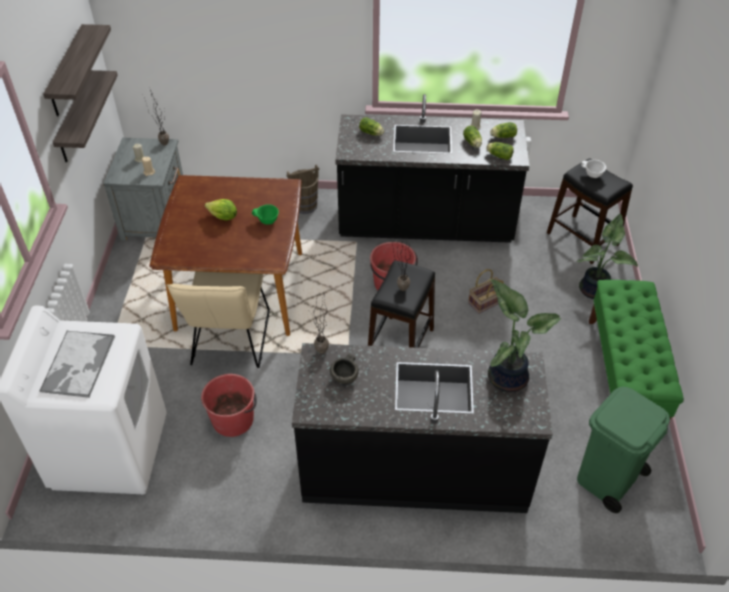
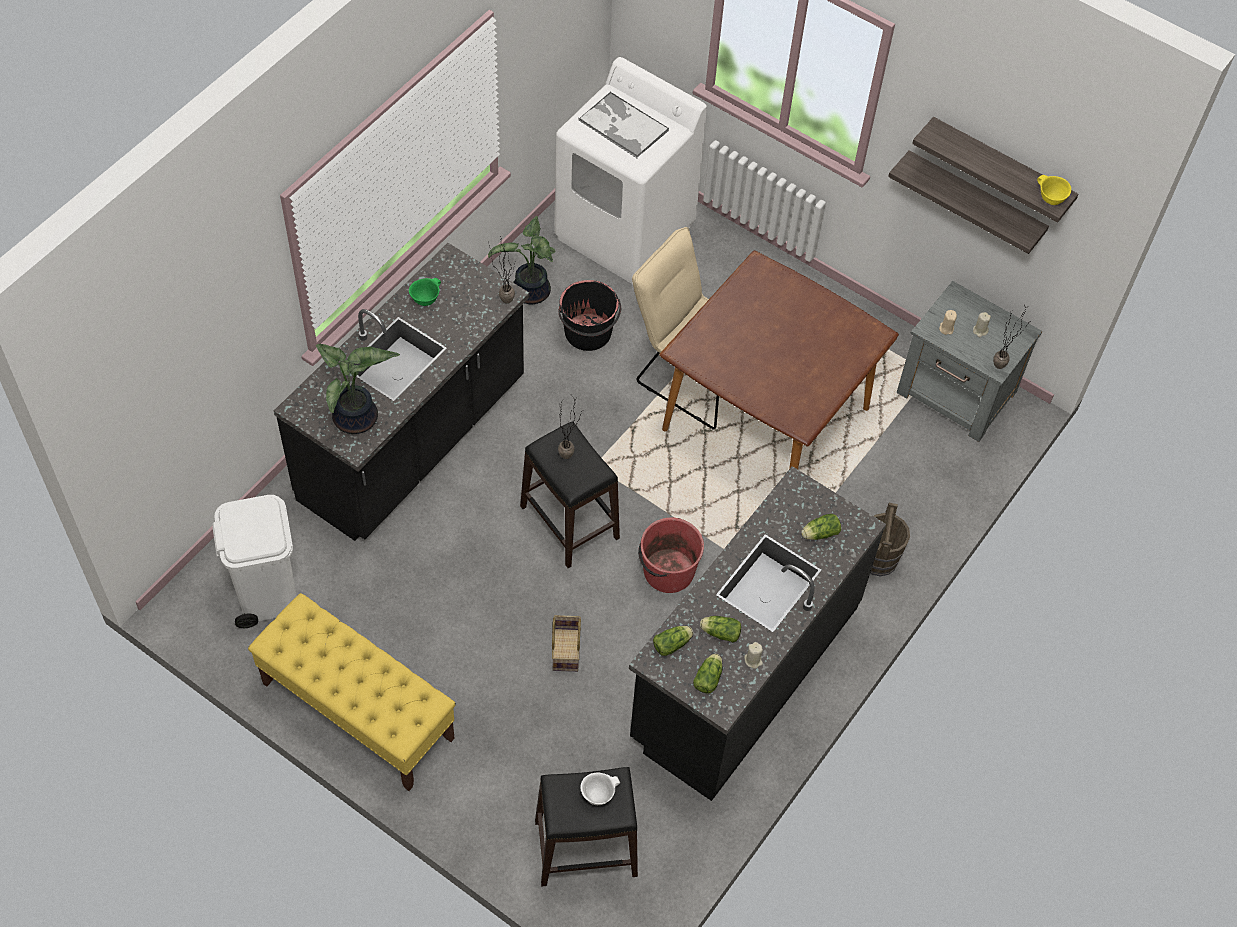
camera: 120 degrees right, 10 degrees up
red bucket [201,374,257,437] -> black bucket [558,280,621,351]
lettuce [205,199,237,221] -> none
green bowl [252,204,279,225] -> green bowl moved to [409,278,441,306]
grey bowl [330,354,359,384] -> none
potted plant [577,214,638,299] -> potted plant moved to [488,216,556,304]
green trash can [577,387,670,513] -> white trash can [212,495,296,628]
green bench [589,280,684,420] -> yellow bench [248,593,456,791]
none -> yellow bowl [1037,175,1071,205]

